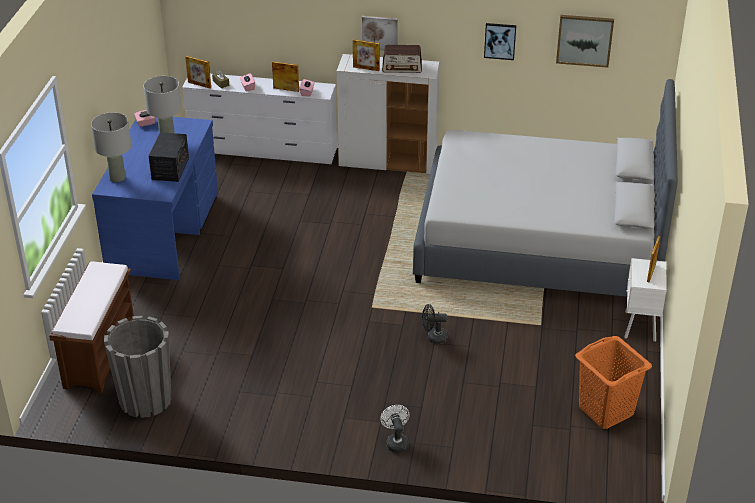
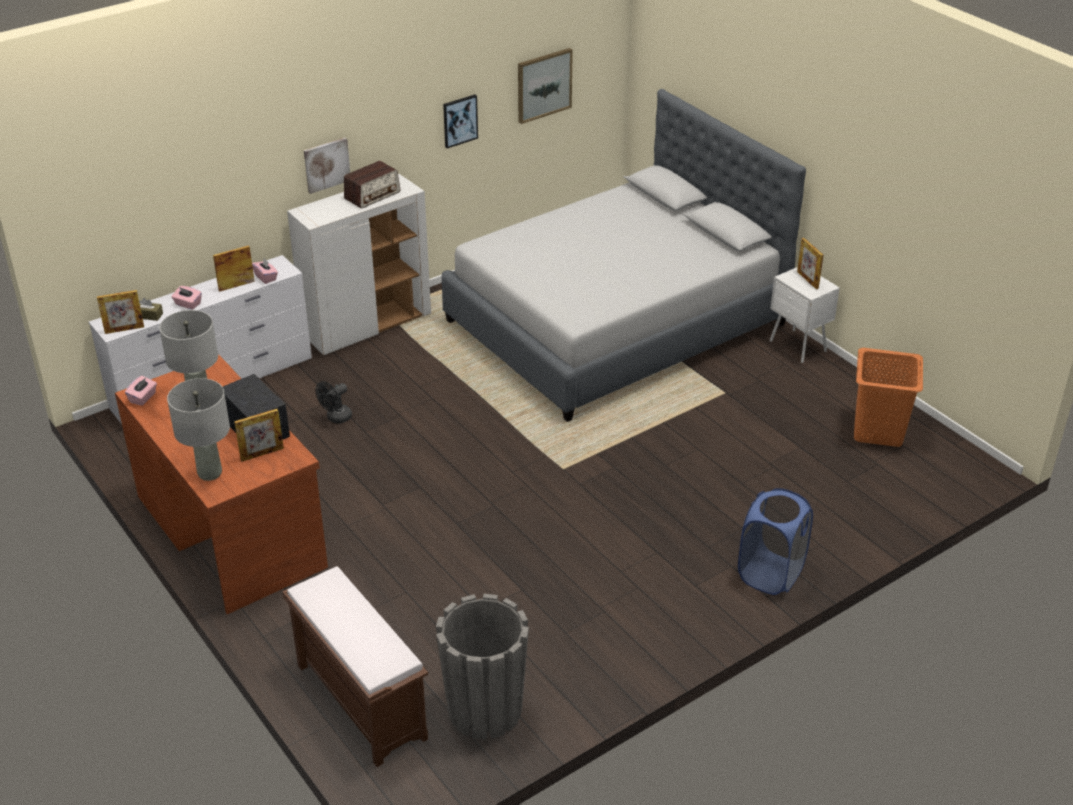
camera: 45 degrees left, 0 degrees up
blue desk [92,117,218,280] -> brown desk [115,354,328,614]
picture frame [353,39,380,71] -> picture frame moved to [234,409,284,462]
white fan [380,405,410,453] -> blue laundry basket [738,488,813,595]
black fan [422,304,448,344] -> black fan moved to [316,381,352,423]

